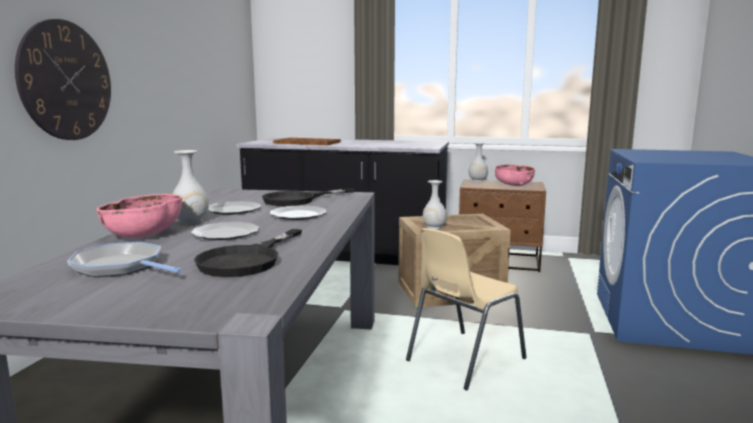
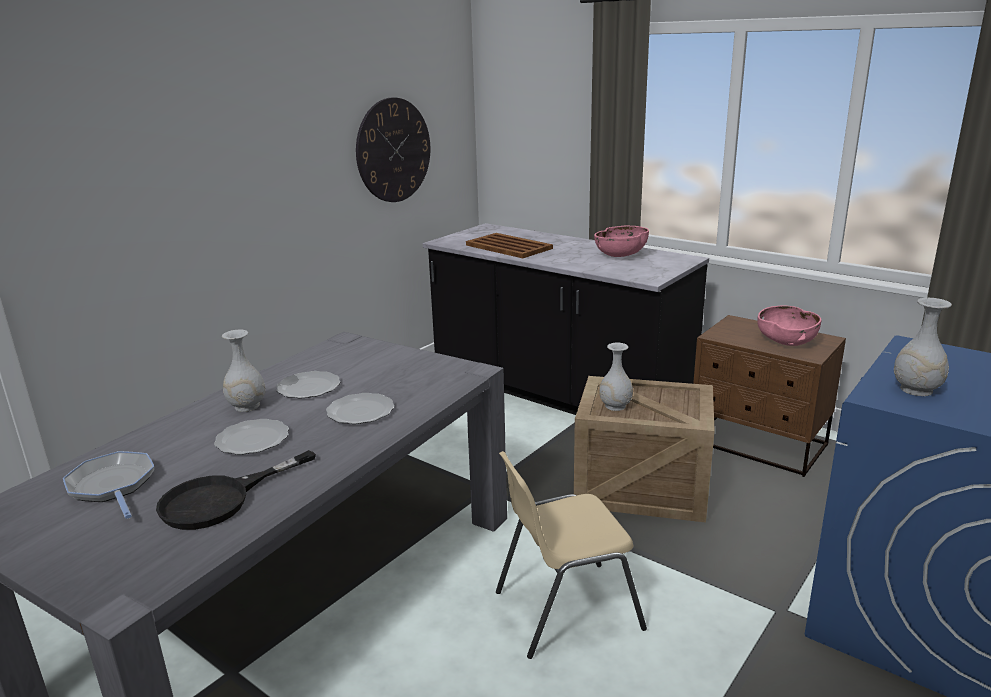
camera: 25 degrees right, 10 degrees up
wall clock [15,19,111,140] -> wall clock moved to [356,97,430,202]
pink bowl [97,194,182,238] -> pink bowl moved to [594,226,649,257]
black frying pan [262,188,355,206] -> none
white vase [468,143,488,182] -> white vase moved to [894,298,952,396]

